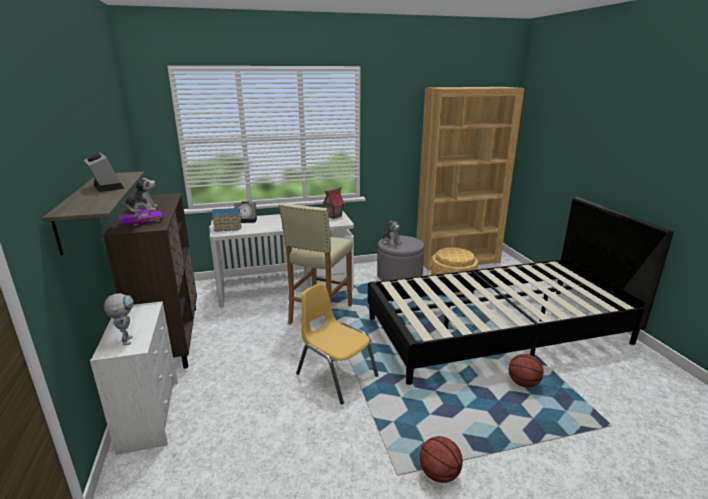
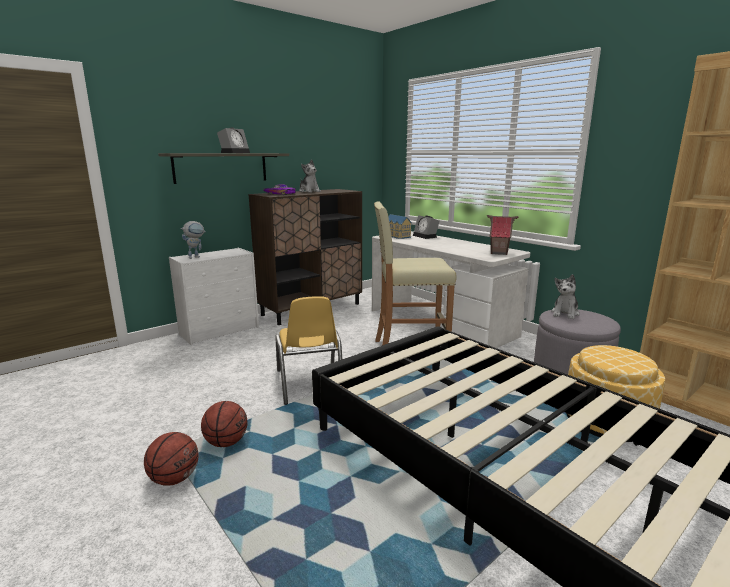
camera: 65 degrees right, 5 degrees down
yellow chair [296,284,379,404] -> yellow chair turned 150 degrees clockwise [275,296,342,405]
basketball [508,354,544,388] -> basketball moved to [201,401,247,447]

